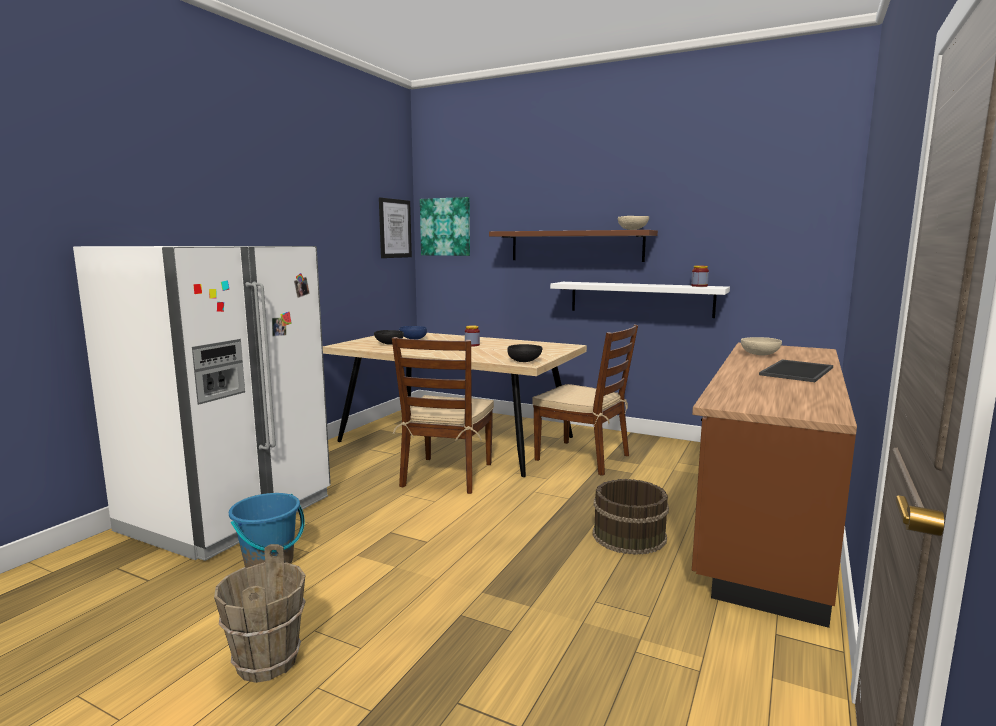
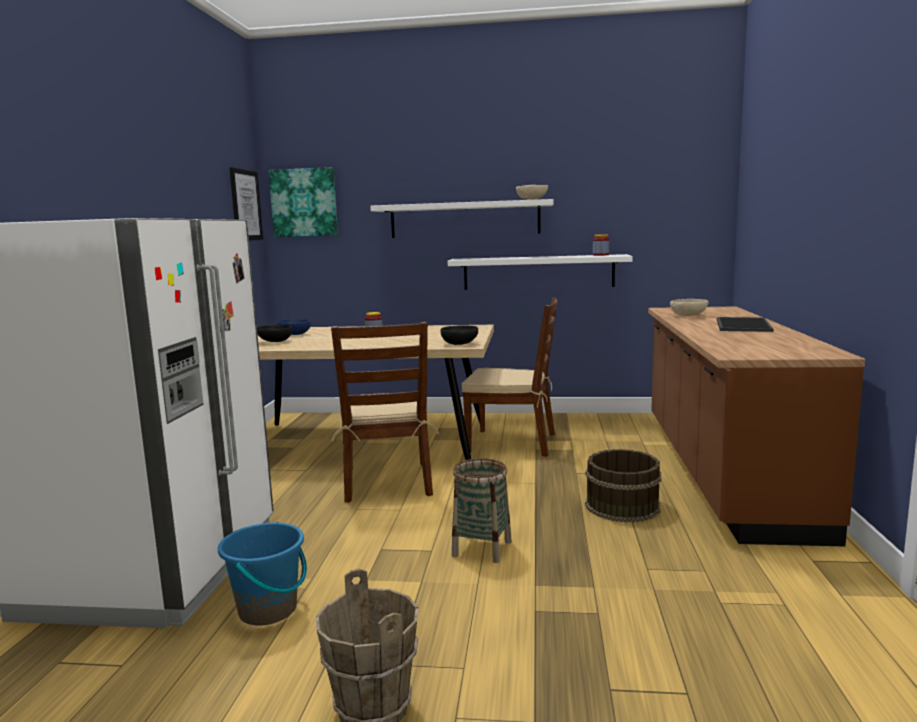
camera: 20 degrees left, 0 degrees up
brown shelf [489,230,658,262] -> white shelf [370,199,553,238]
none -> basket [452,458,512,563]

